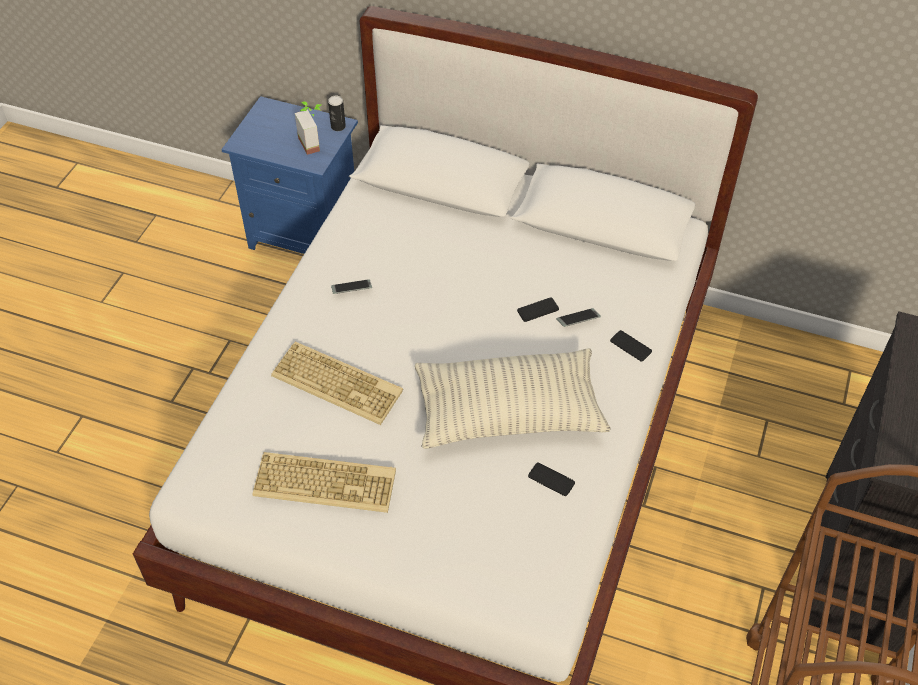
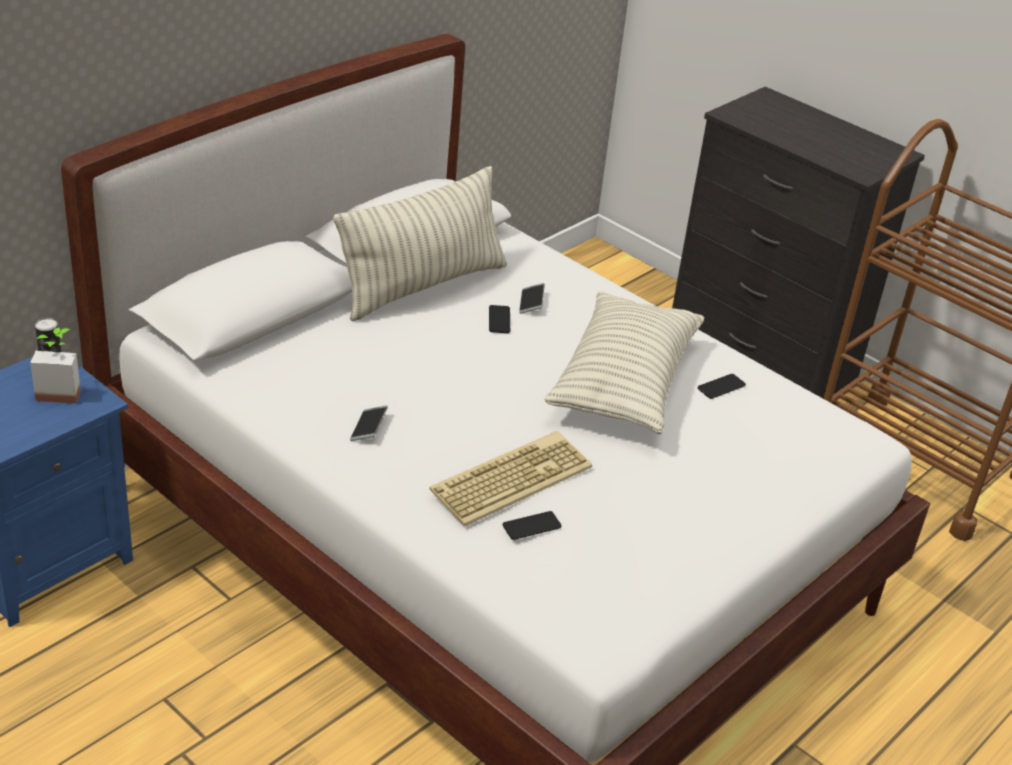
camera: 70 degrees left, 15 degrees down
keyboard [253,452,396,513] -> none
phone [610,330,652,362] -> phone moved to [503,511,562,540]
none -> pillow [333,166,507,322]

